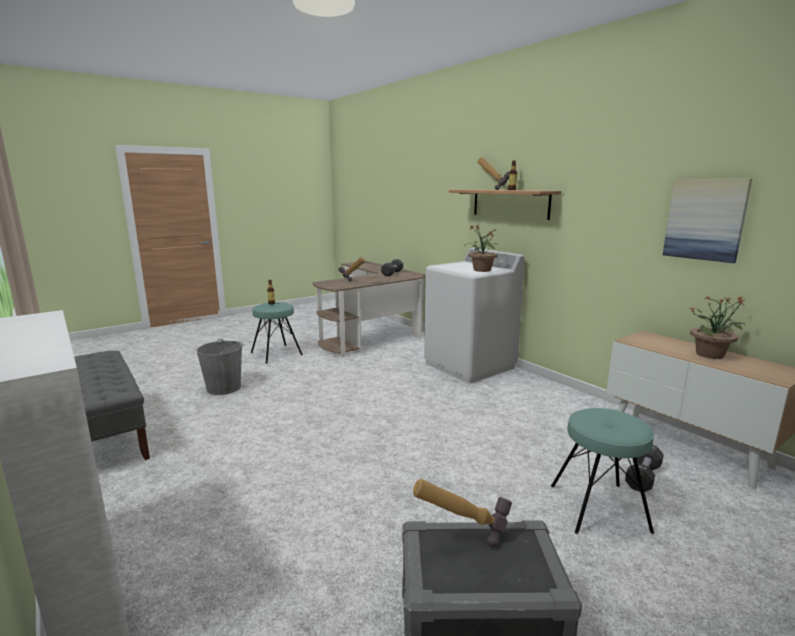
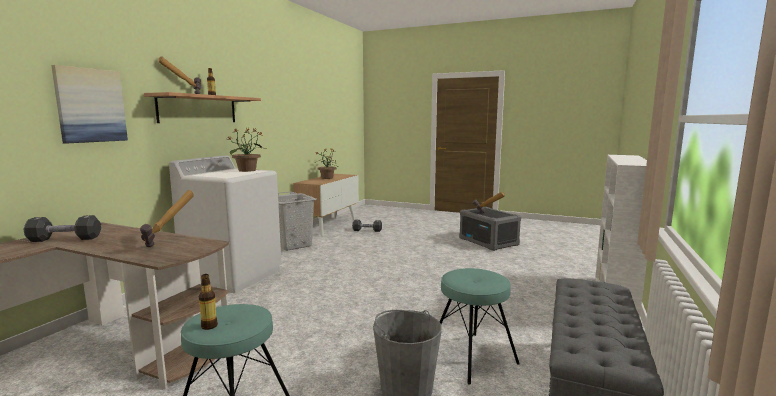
camera: 120 degrees left, 5 degrees down
turquoise stool [551,408,654,534] -> turquoise stool moved to [440,268,520,385]
picture [663,179,752,263] -> picture moved to [51,65,128,144]
none -> grey laundry basket [278,192,317,251]

